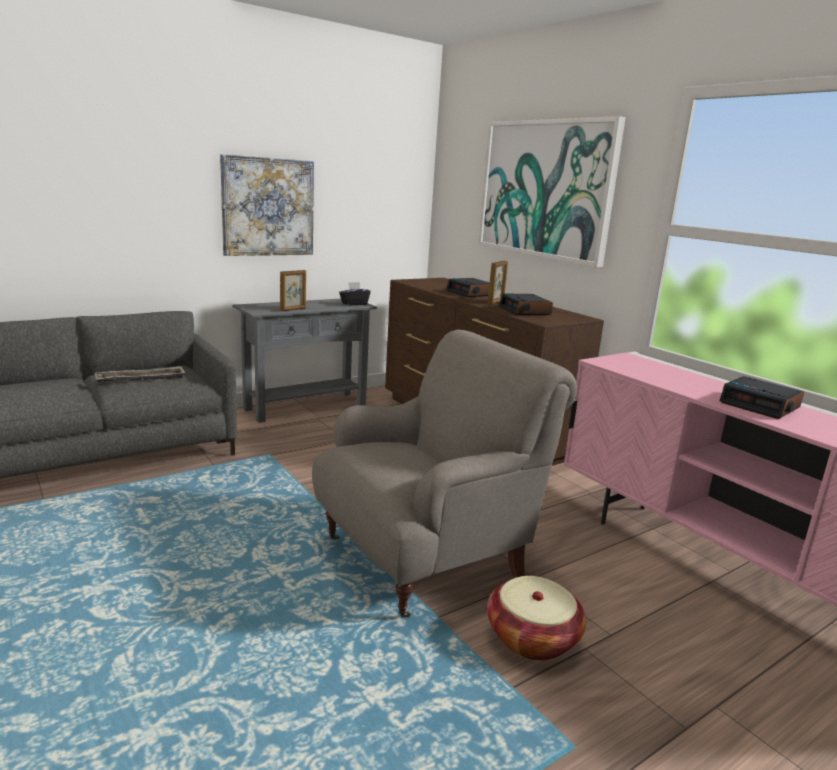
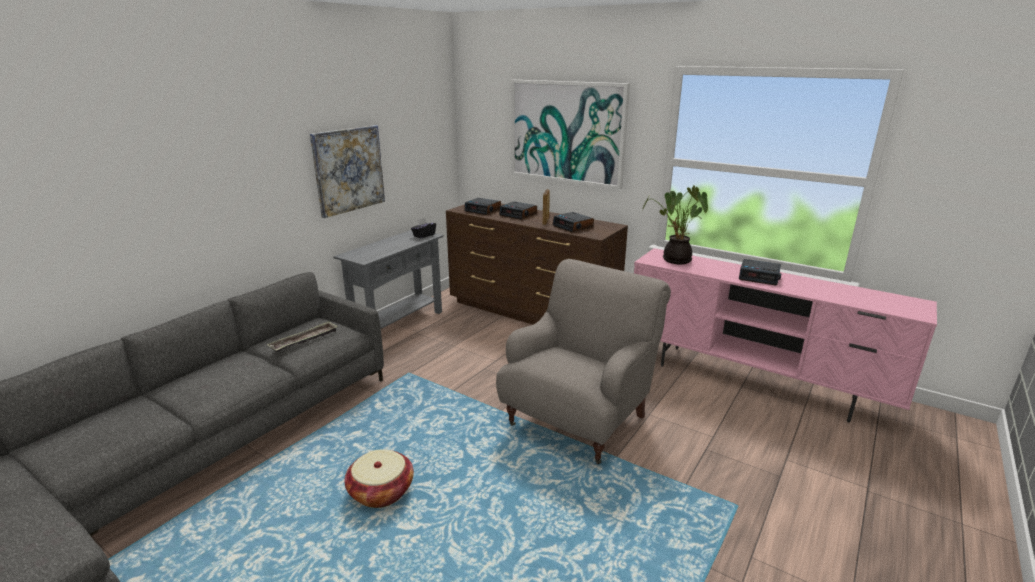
camera: 20 degrees left, 5 degrees up
picture frame [280,270,306,311] -> none
basket [487,576,586,661] -> basket moved to [344,449,414,508]
none -> alarm clock [464,198,501,215]
none -> potted plant [642,185,708,264]

